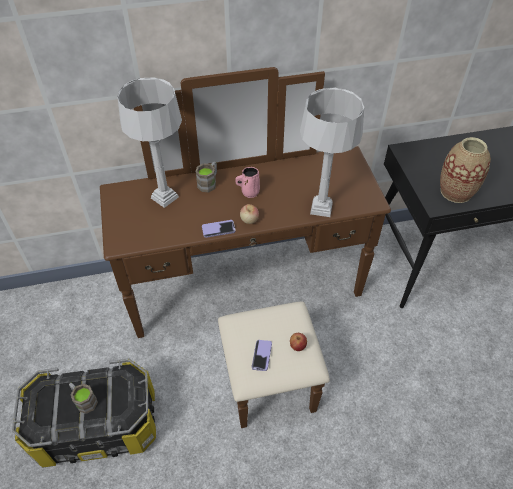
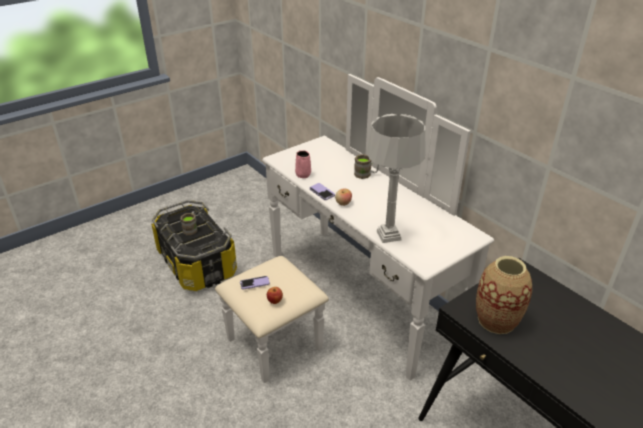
camera: 65 degrees right, 15 degrees down
brown dresser [100,67,391,428] -> white dresser [215,74,494,383]
grey table lamp [117,77,182,208] -> none
pink mug [236,167,260,198] -> pink mug moved to [295,150,311,178]

